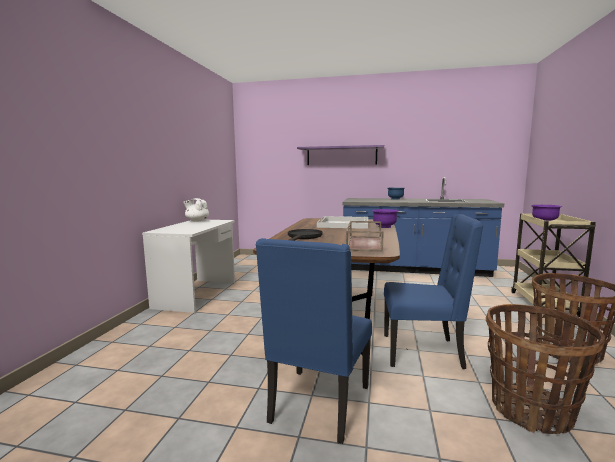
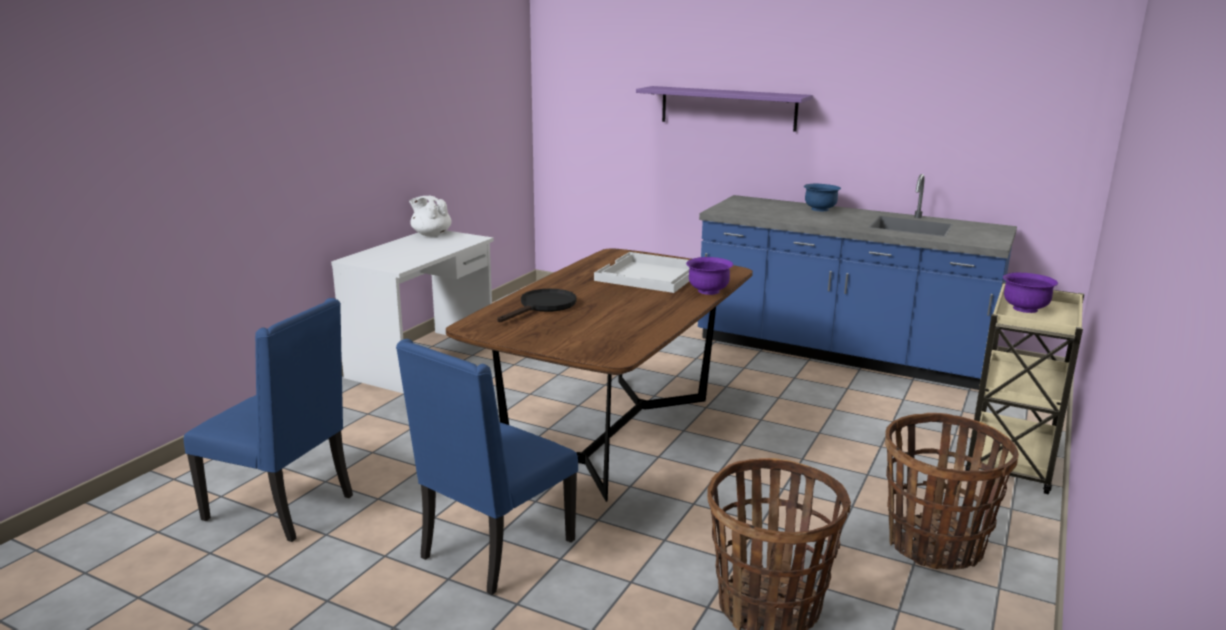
camera: 15 degrees right, 10 degrees up
brown tray [346,221,384,252] -> none
blue chair [384,214,483,369] -> blue chair moved to [184,298,353,542]

